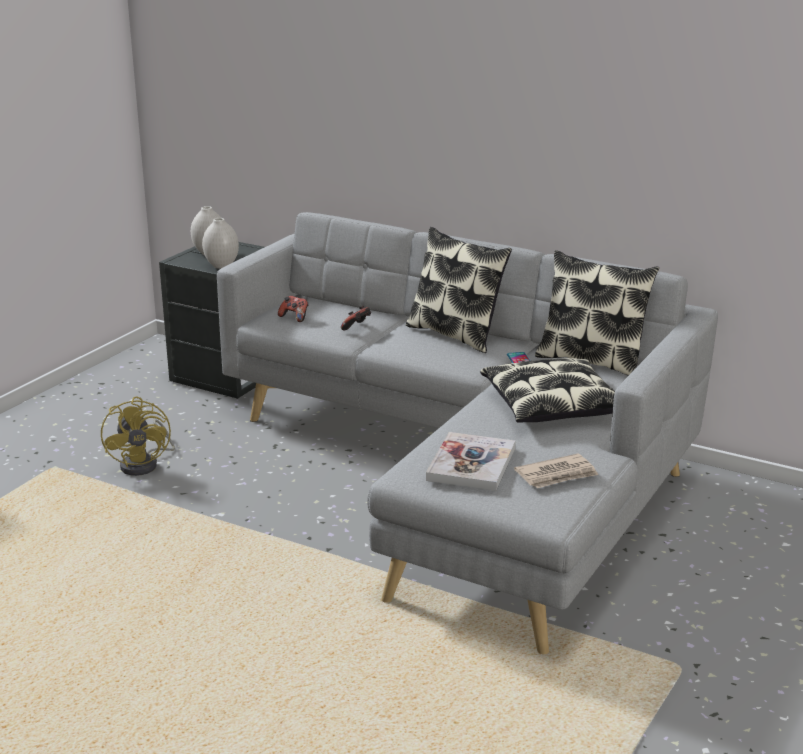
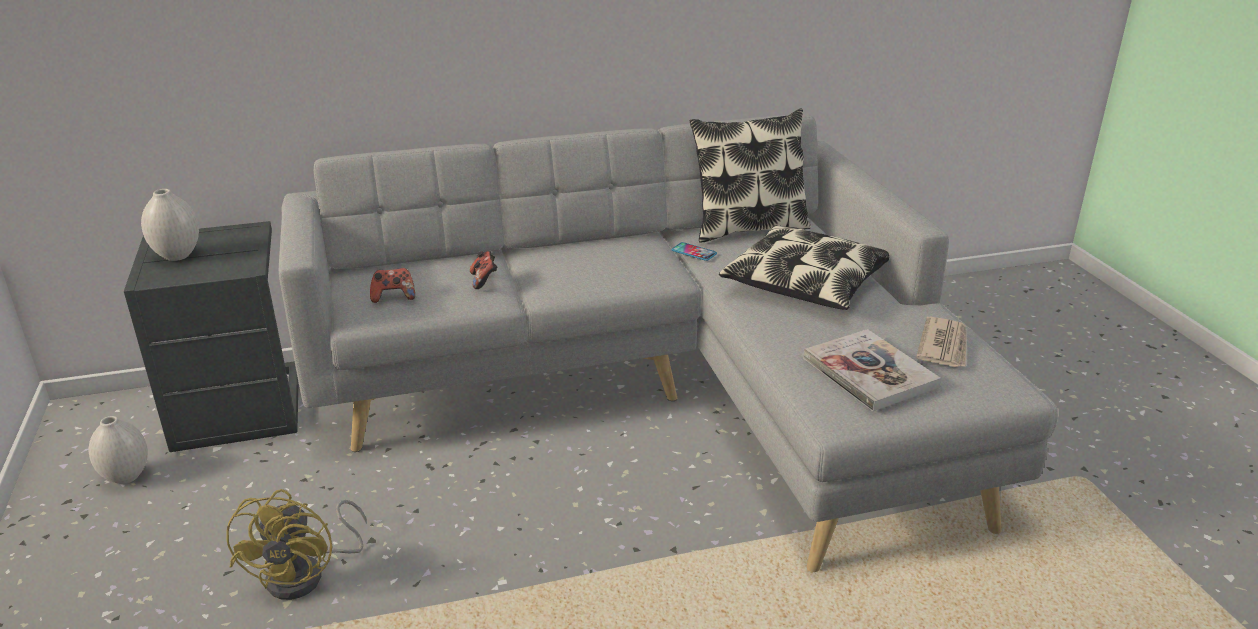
camera: 45 degrees left, 5 degrees up
yellow fan [101,396,175,476] -> yellow fan turned 60 degrees clockwise [226,489,367,600]
white vase [202,218,239,269] -> white vase moved to [89,416,148,484]
pillow [406,227,512,353] -> none

